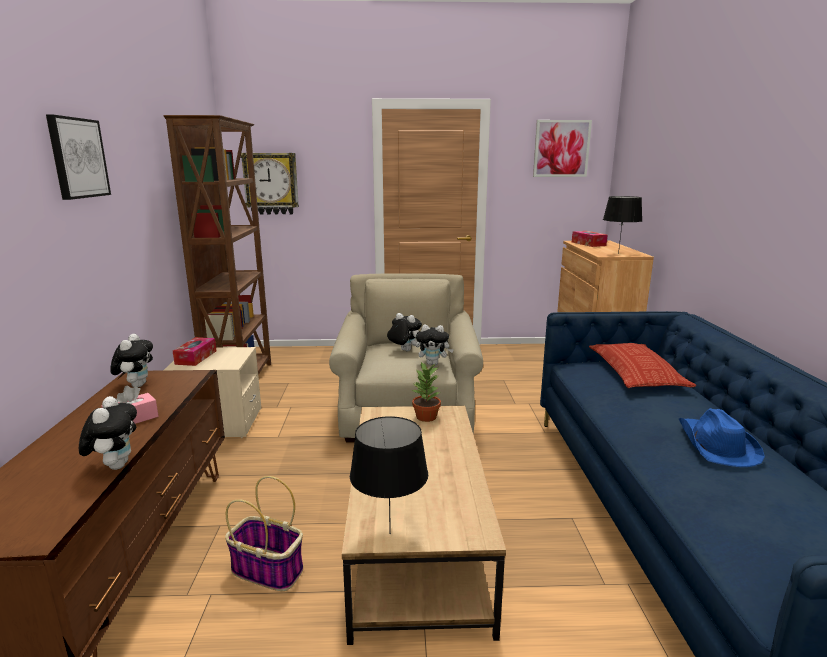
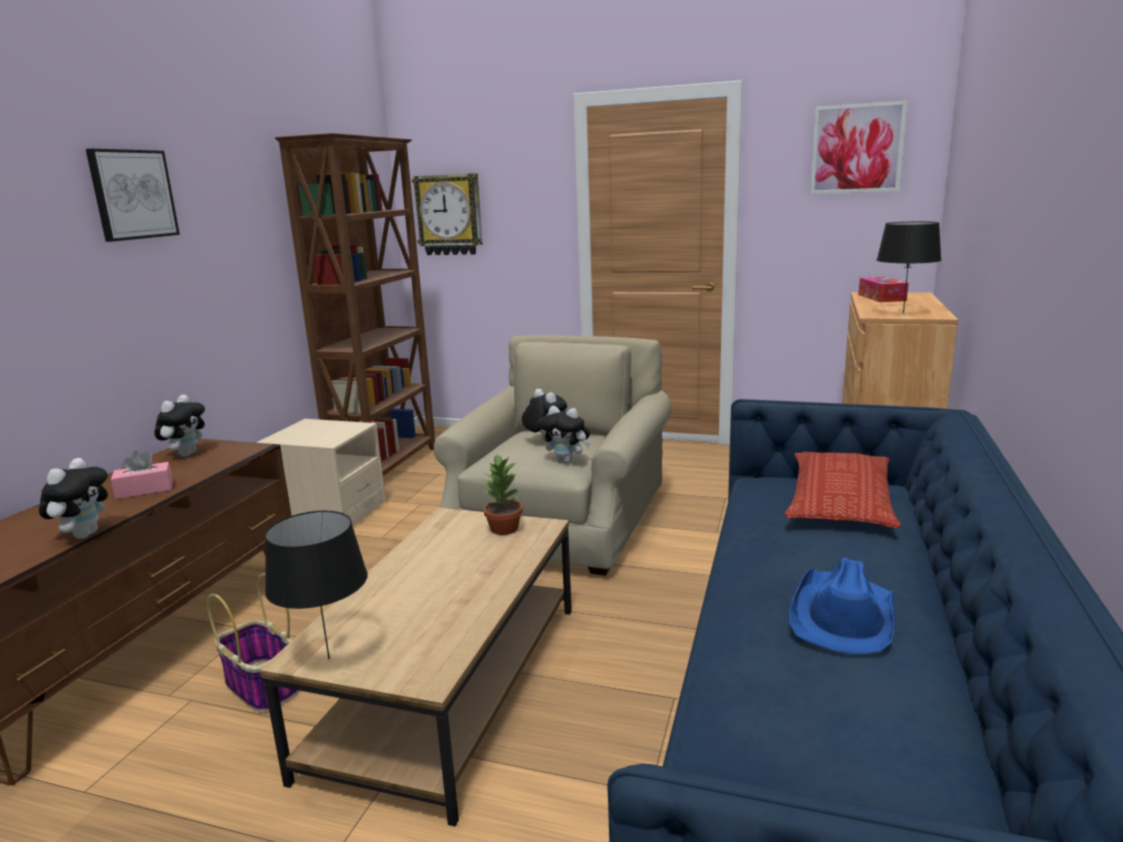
camera: 20 degrees right, 0 degrees up
tissue box [173,337,217,366] -> none

